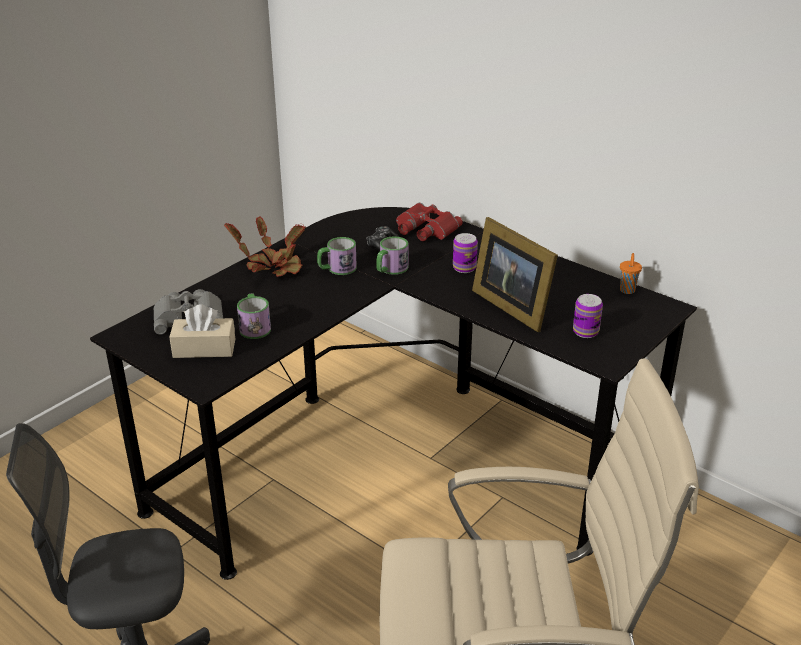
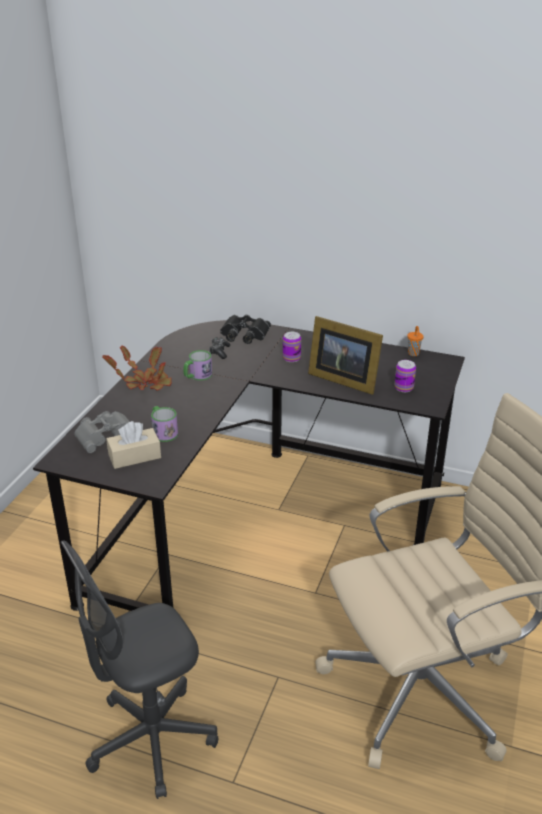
camera: 20 degrees left, 0 degrees up
mug [376,236,408,275] -> none
red binoculars [396,203,463,241] -> black binoculars [220,315,271,344]

